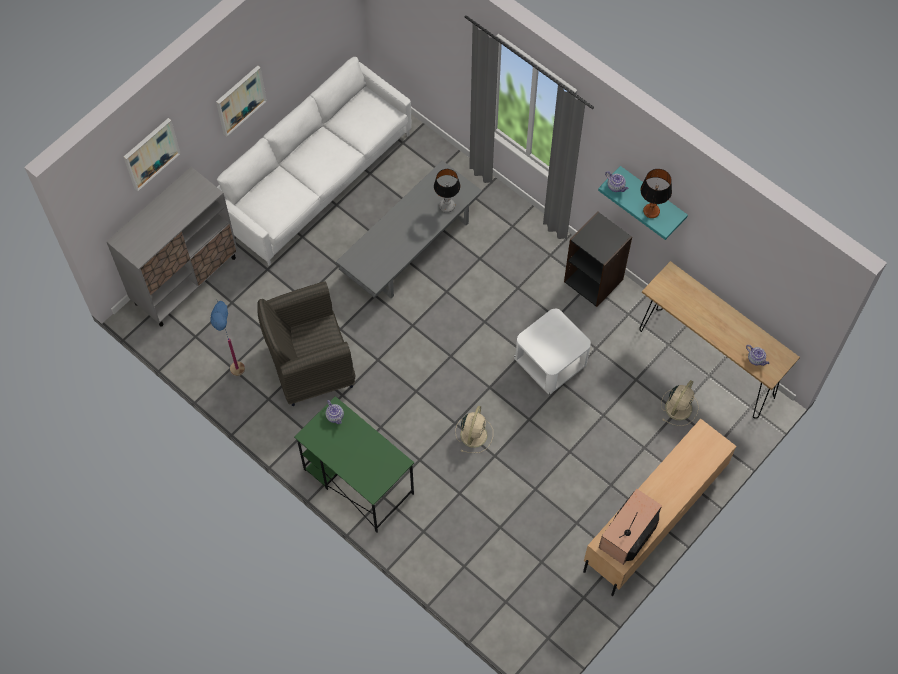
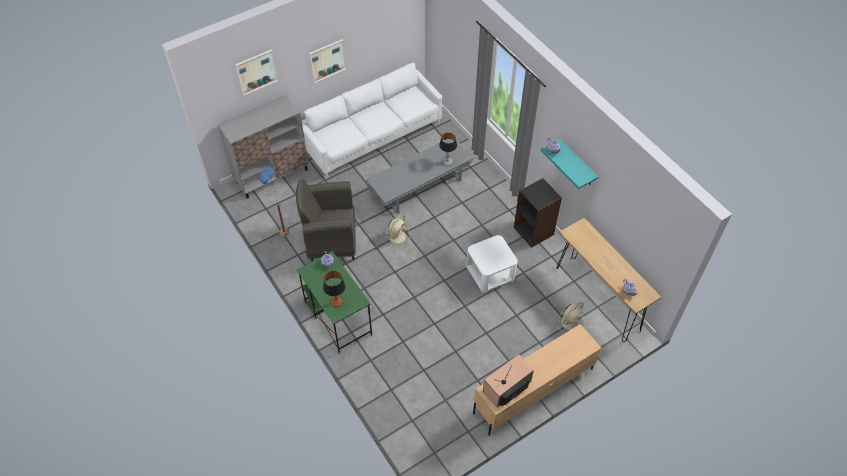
camera: 15 degrees right, 10 degrees down
beige fan [455,406,493,453] -> beige fan moved to [386,215,411,247]
table lamp [640,169,672,218] -> table lamp moved to [323,271,346,307]

